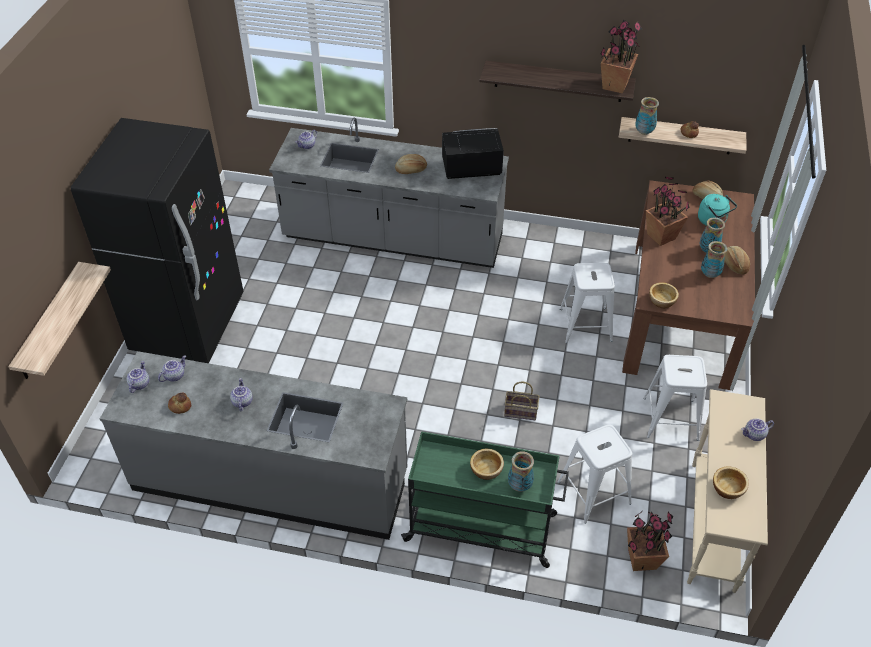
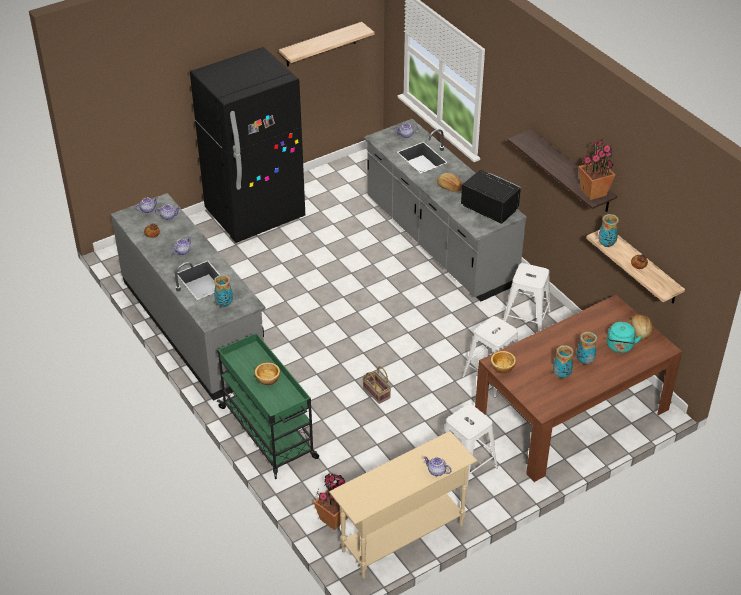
camera: 45 degrees right, 5 degrees down
shelf [8,262,111,379] -> shelf moved to [279,22,375,67]
vase [508,451,534,492] -> vase moved to [214,275,233,307]
white stool [557,424,632,524] -> white stool moved to [503,263,551,332]
potted plant [646,177,690,246] -> none
bowl [713,466,749,499] -> none
bread [725,246,750,275] -> none

